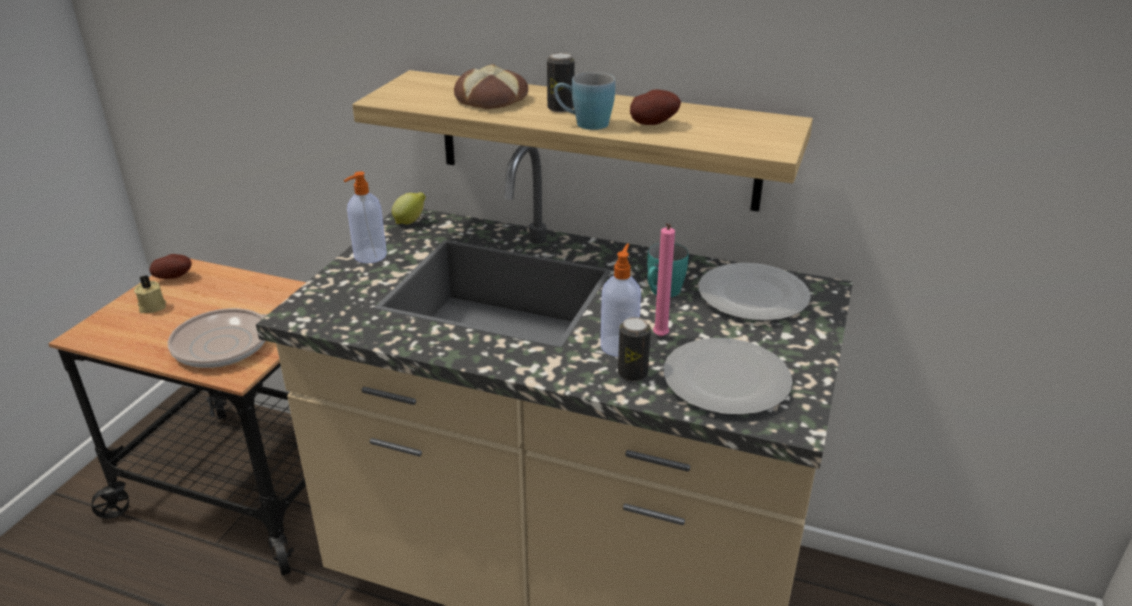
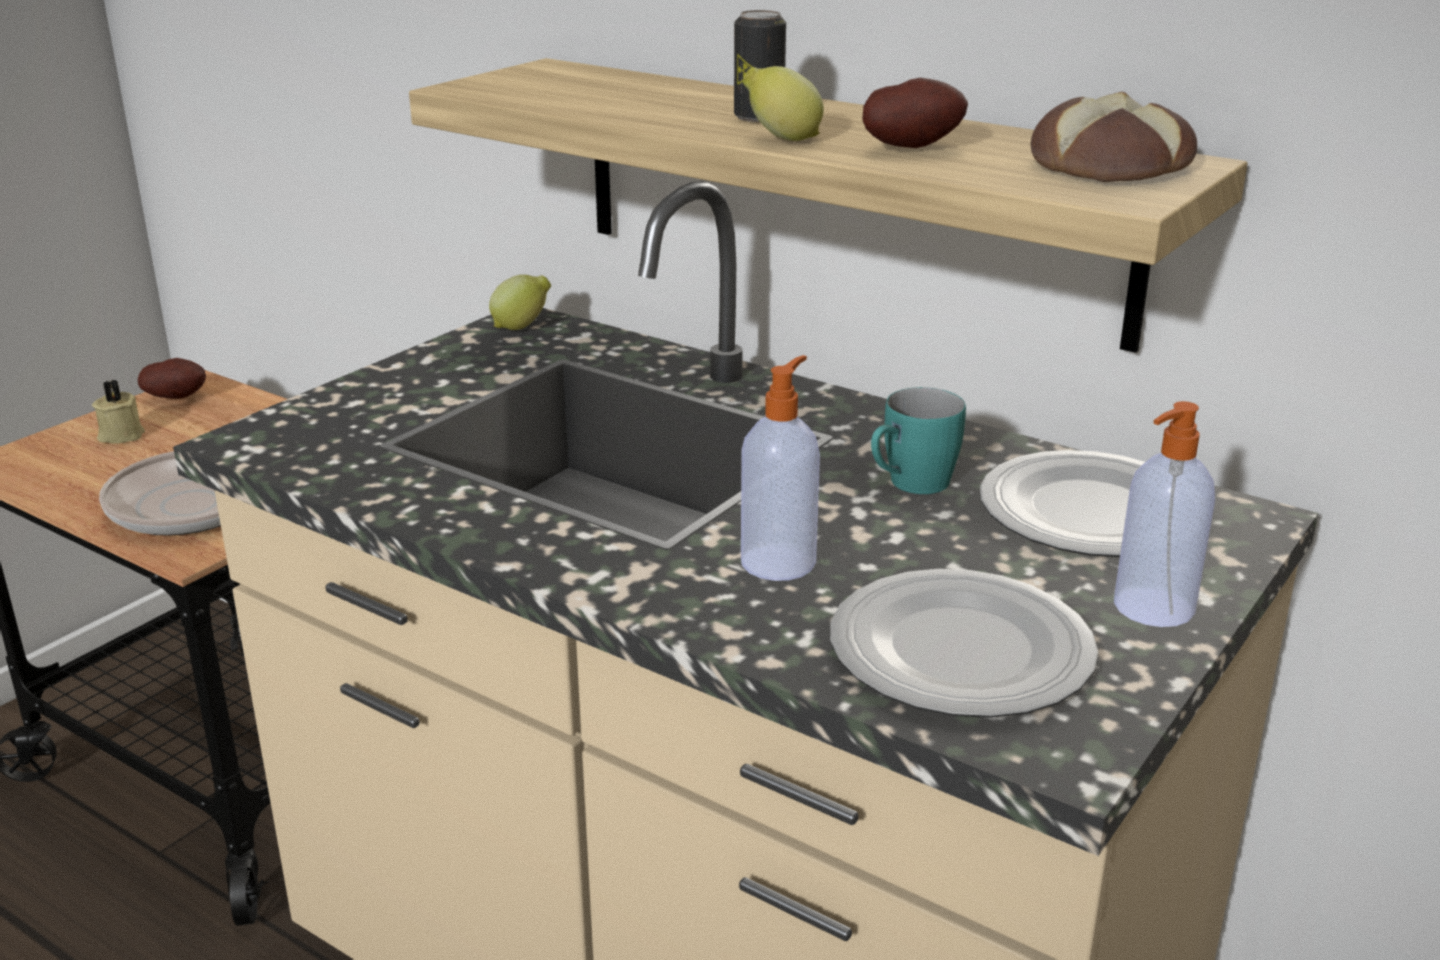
camera: 15 degrees right, 5 degrees down
soap dispenser [344,171,387,263] -> soap dispenser moved to [1114,401,1215,627]
bread [454,64,528,109] -> bread moved to [1031,92,1197,182]
blue mug [554,72,615,130] -> lemon [743,66,824,141]
can [618,317,651,382] -> none
pink candle [653,223,675,337] -> none

